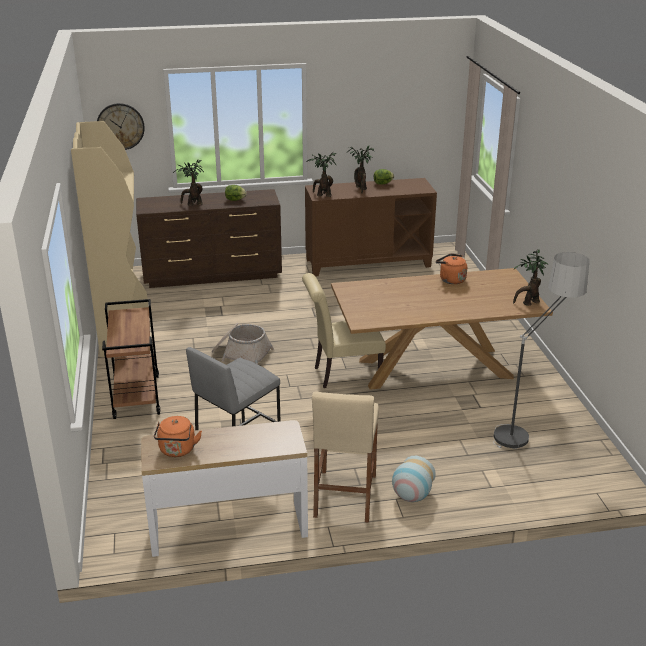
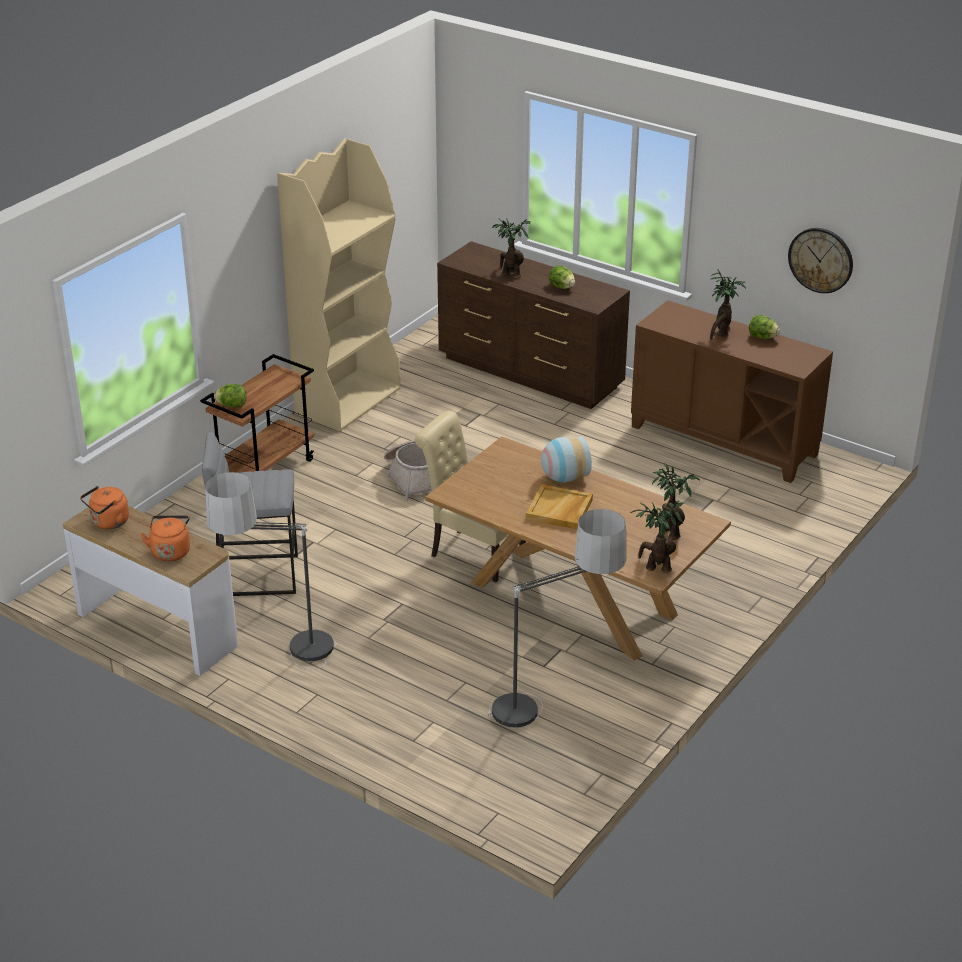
camera: 45 degrees right, 5 degrees up
wall clock [97,103,145,150] -> wall clock moved to [788,228,853,293]
potted plant [308,152,337,197] -> potted plant moved to [652,463,700,540]
beige stool [312,391,379,523] -> floor lamp [205,472,336,670]
vase [392,455,436,502] -> vase moved to [541,436,592,482]
orange kettle [436,254,467,284] -> orange kettle moved to [140,515,190,561]
none -> lettuce [214,384,246,408]
none -> beige tray [526,484,593,530]

